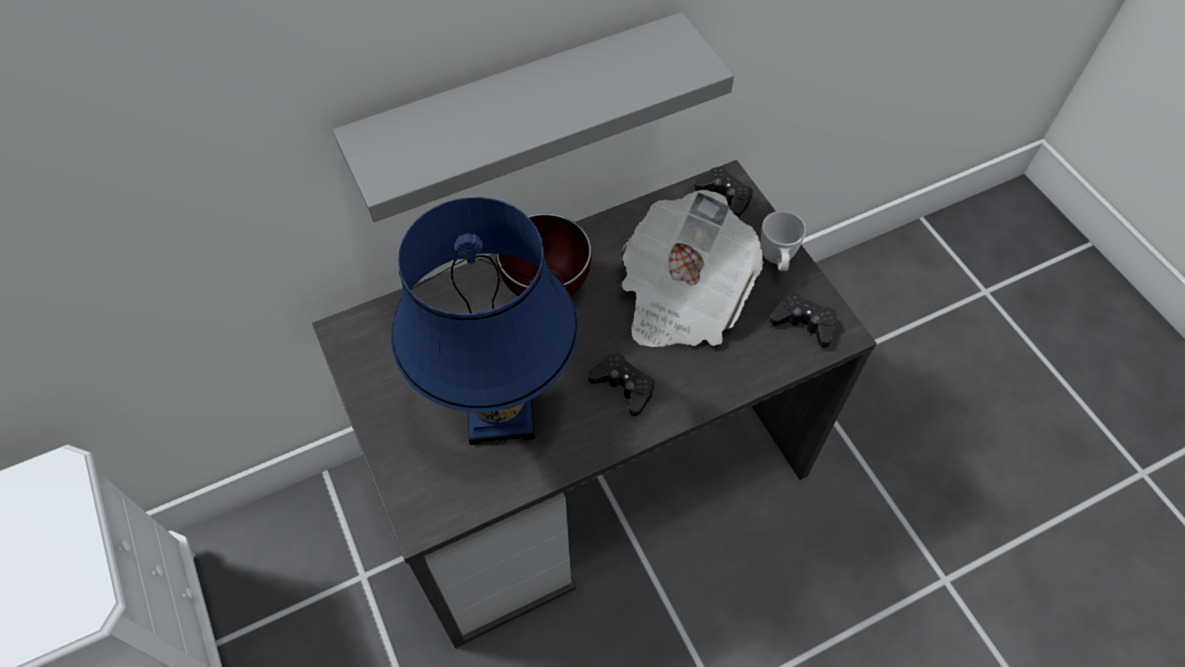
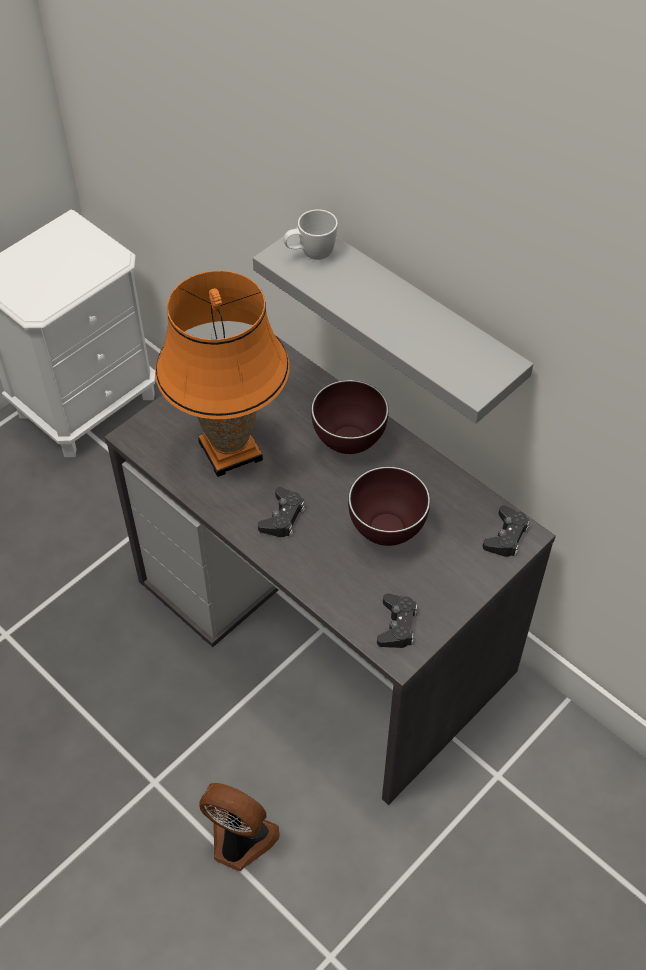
camera: 70 degrees right, 5 degrees down
blue table lamp [391,197,578,445] -> orange table lamp [155,271,289,477]
newspaper [621,190,764,347] -> brown bowl [348,467,430,546]
white mug [761,211,806,271] -> white mug moved to [283,209,338,260]
none -> fan [199,783,280,871]

